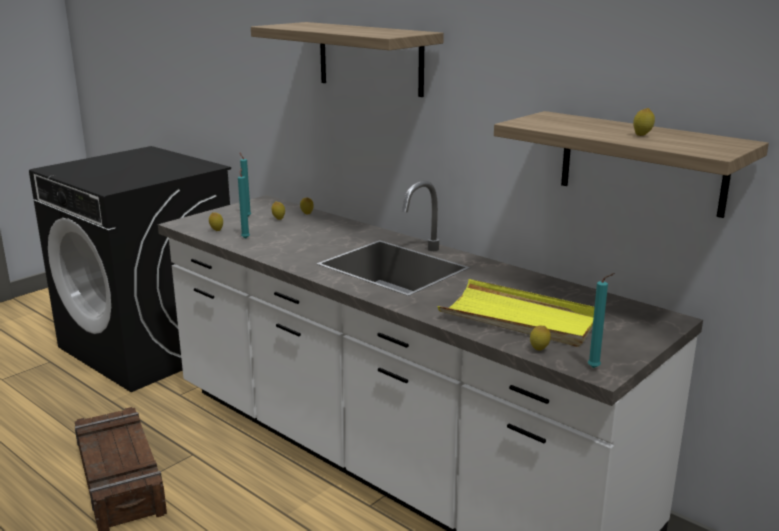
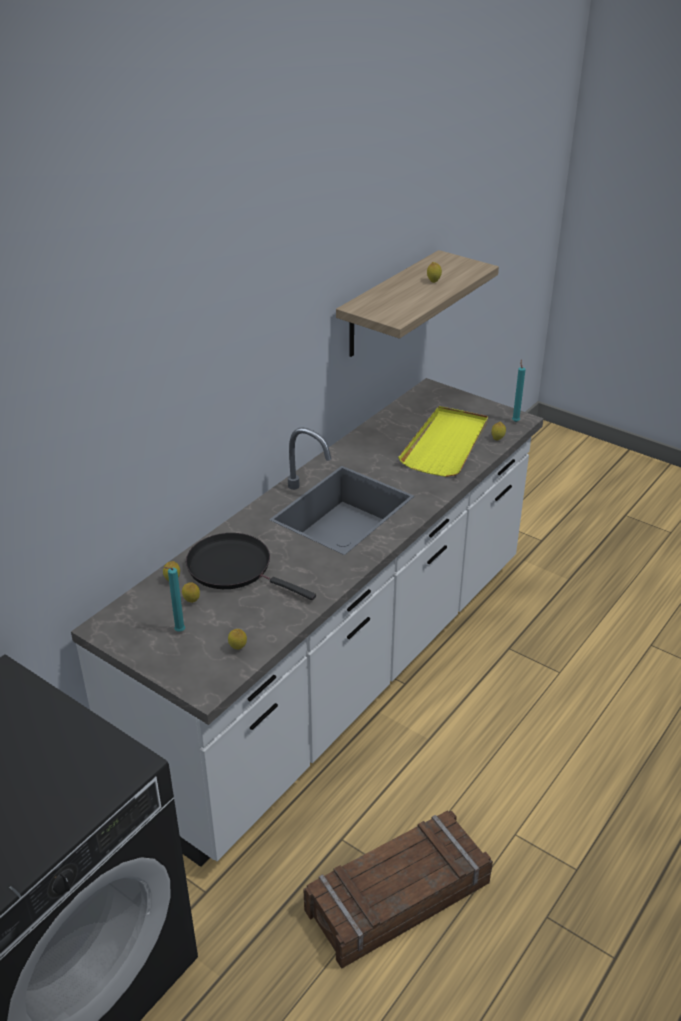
camera: 95 degrees left, 15 degrees up
turquoise candle [238,168,250,239] -> none
shelf [251,22,444,97] -> none
none -> black frying pan [186,533,316,600]

